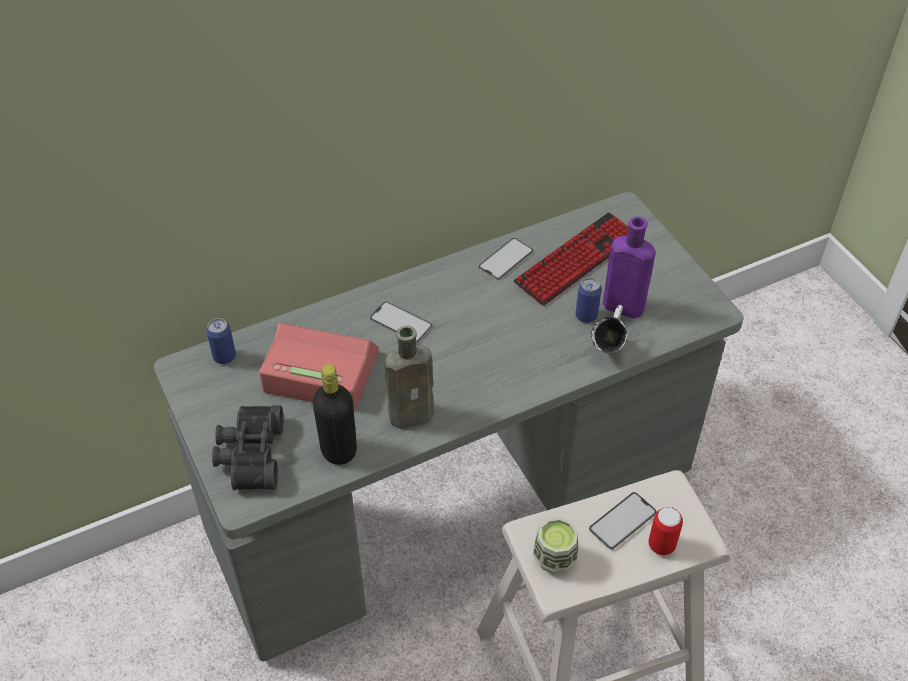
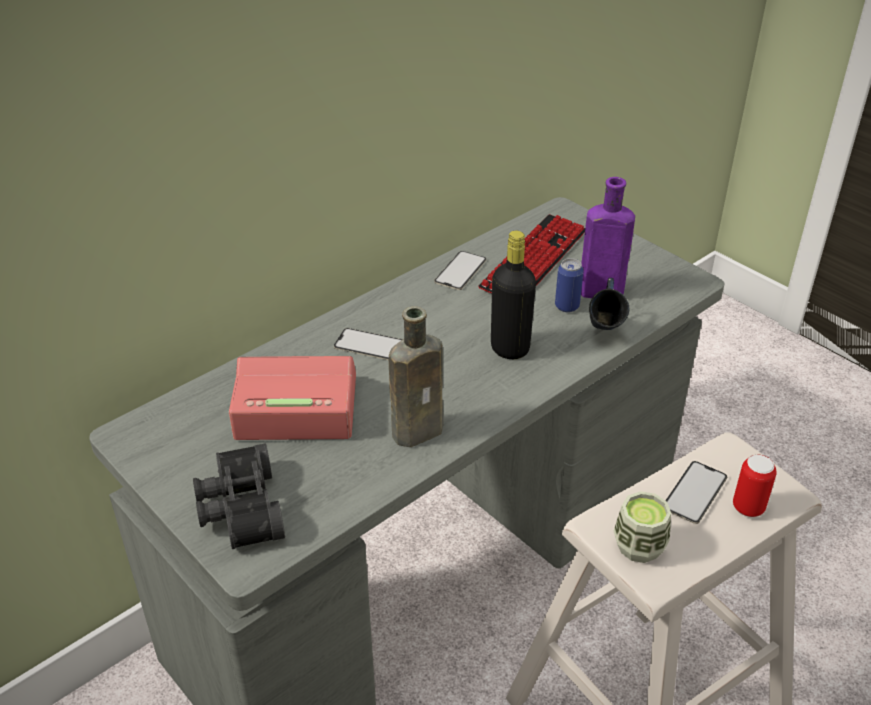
camera: 15 degrees left, 10 degrees down
can [206,318,236,364] -> none
black bottle [313,364,357,465] -> black bottle moved to [491,231,536,359]
white mug [591,305,627,353] -> blue mug [589,278,629,330]

